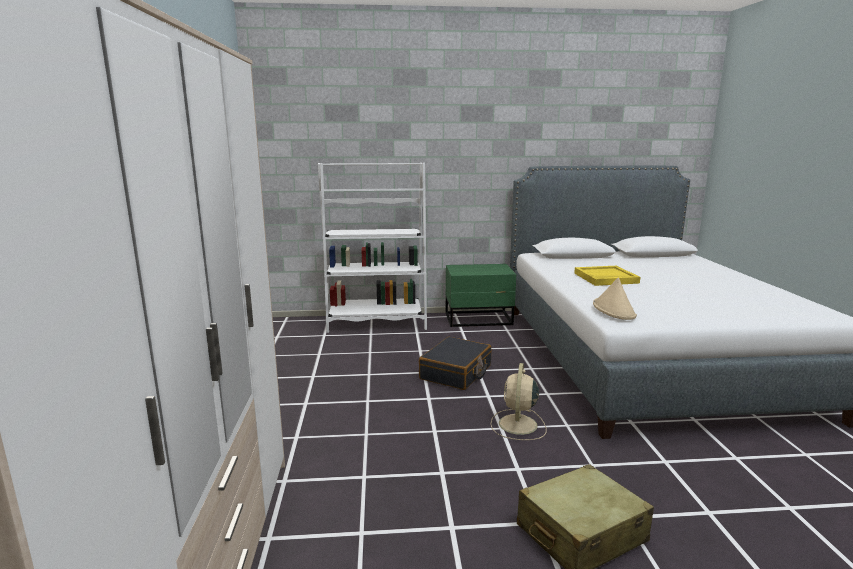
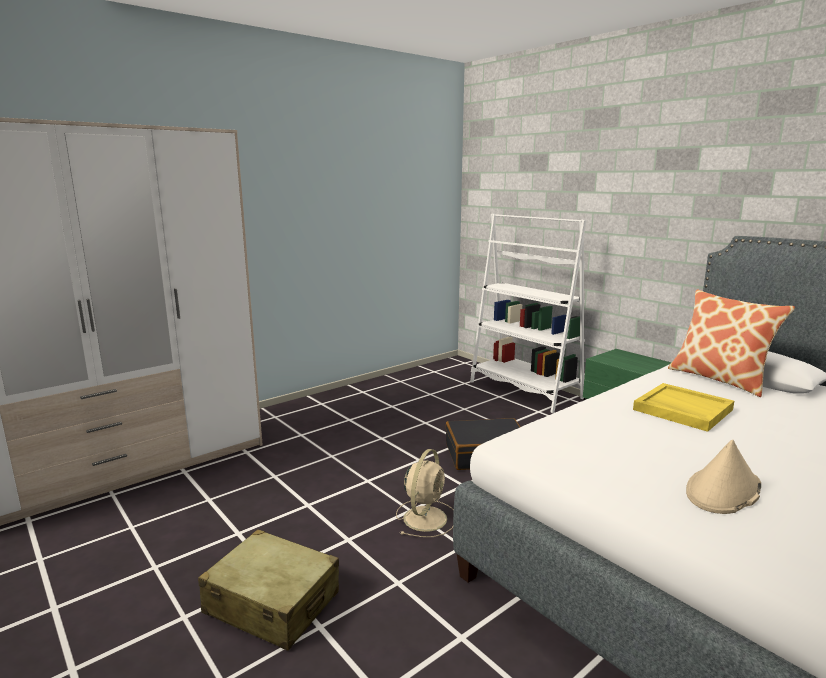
camera: 55 degrees right, 0 degrees up
beige fan [491,363,547,440] -> beige fan turned 135 degrees clockwise [396,449,454,537]
beige hat [593,277,637,320] -> beige hat moved to [686,439,761,514]
none -> pillow [668,289,795,397]

